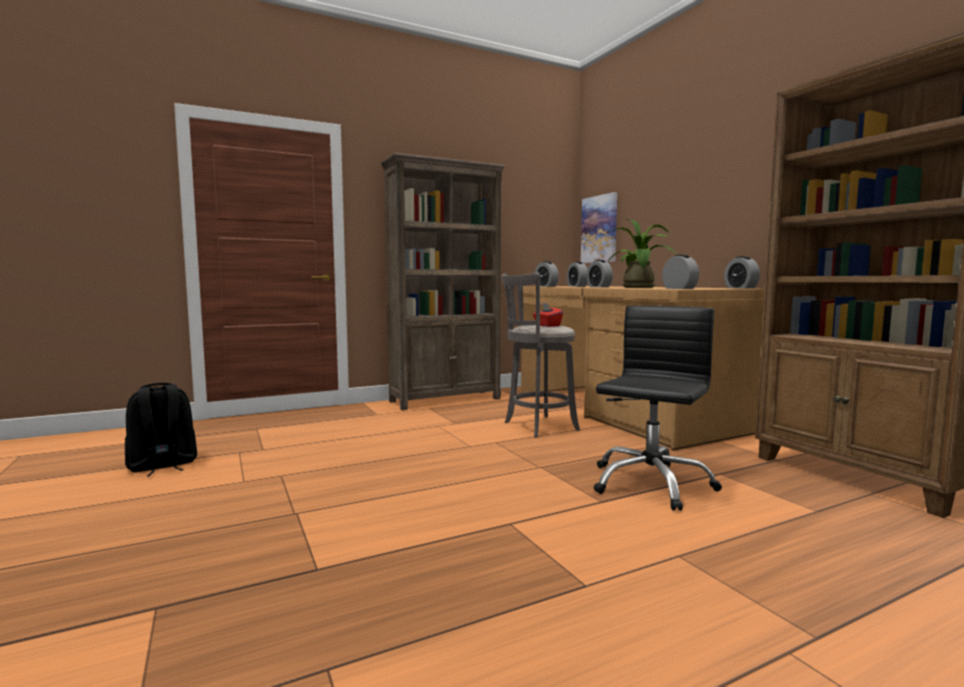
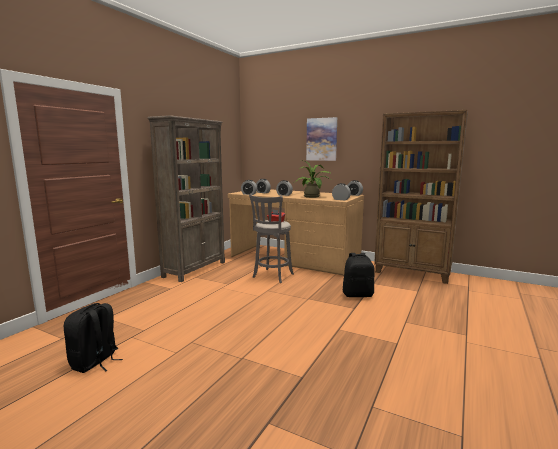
camera: 35 degrees left, 5 degrees up
picture [581,192,617,263] -> picture moved to [306,117,337,161]
black office chair [593,306,722,511] -> black backpack [343,253,375,297]

